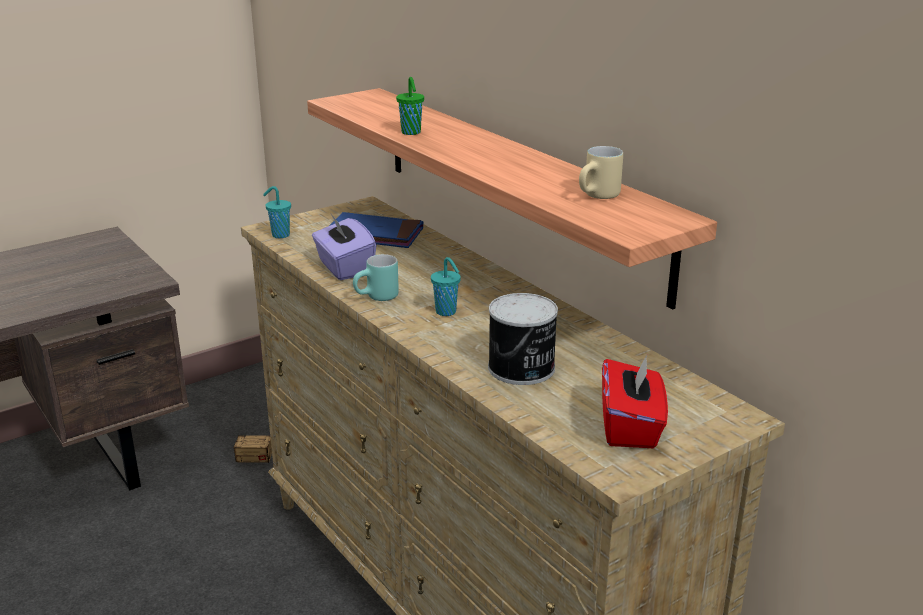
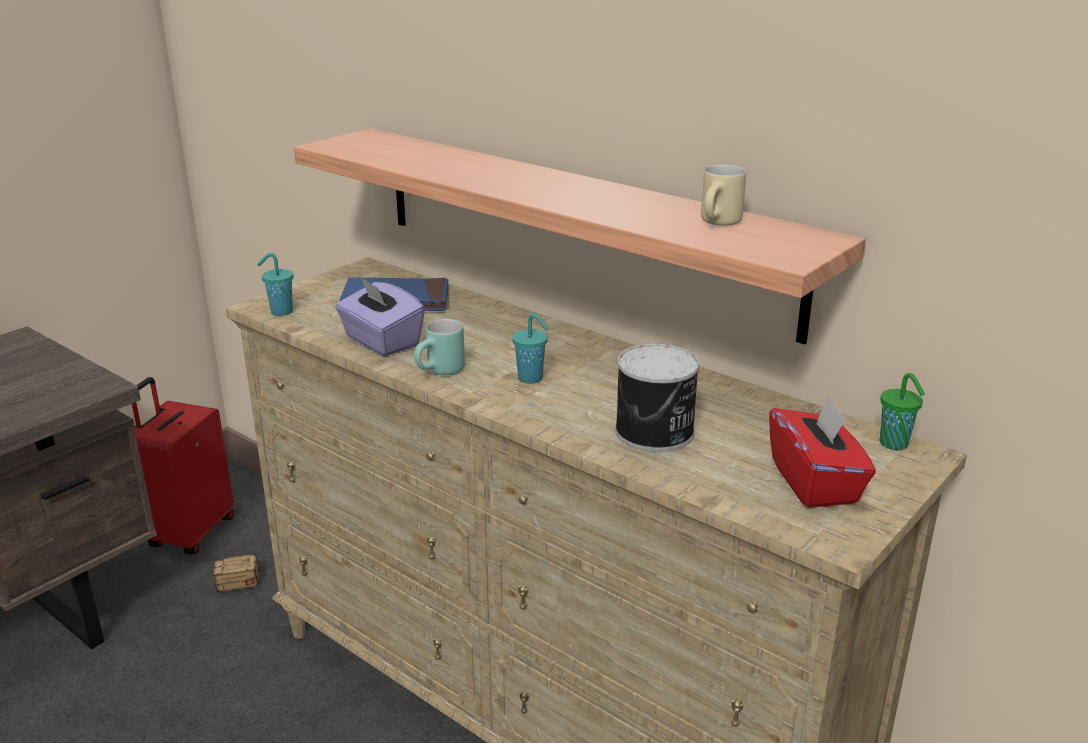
camera: 15 degrees left, 0 degrees up
green cup [396,77,424,135] -> green cup moved to [880,373,925,450]
none -> red suitcase [132,377,234,555]

